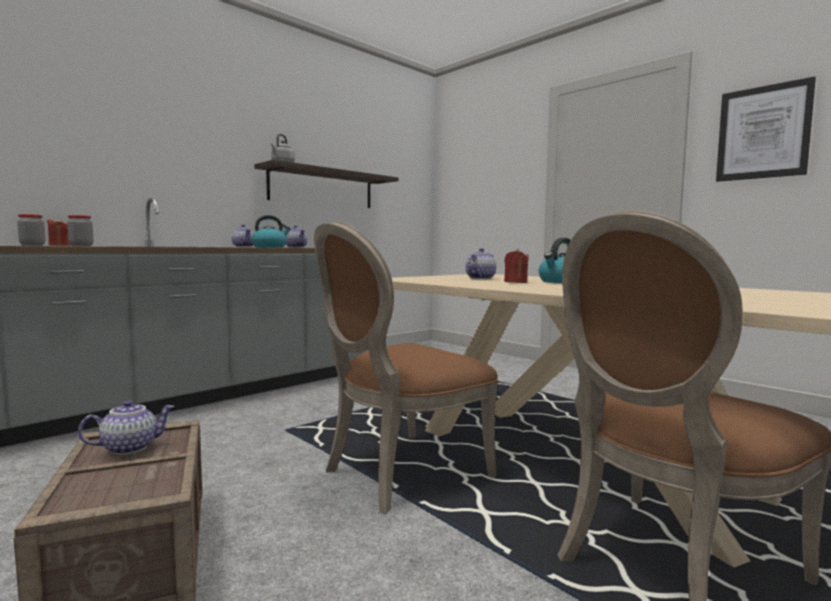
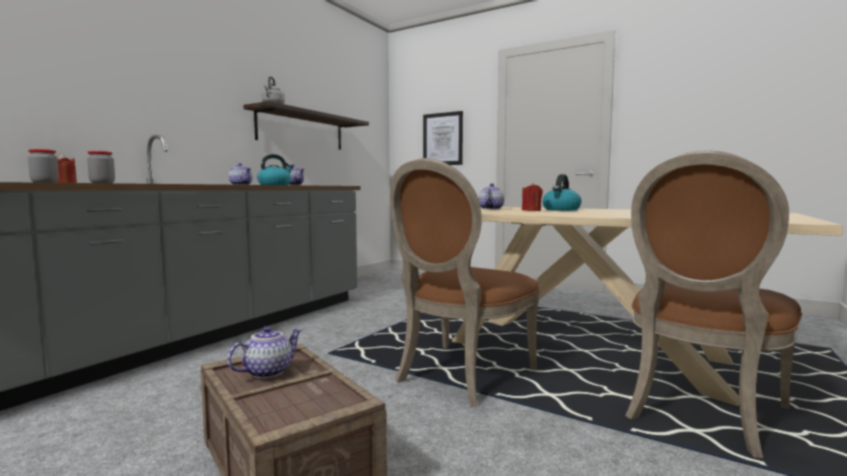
camera: 15 degrees left, 0 degrees up
picture [716,76,816,182] -> picture moved to [423,111,463,165]

